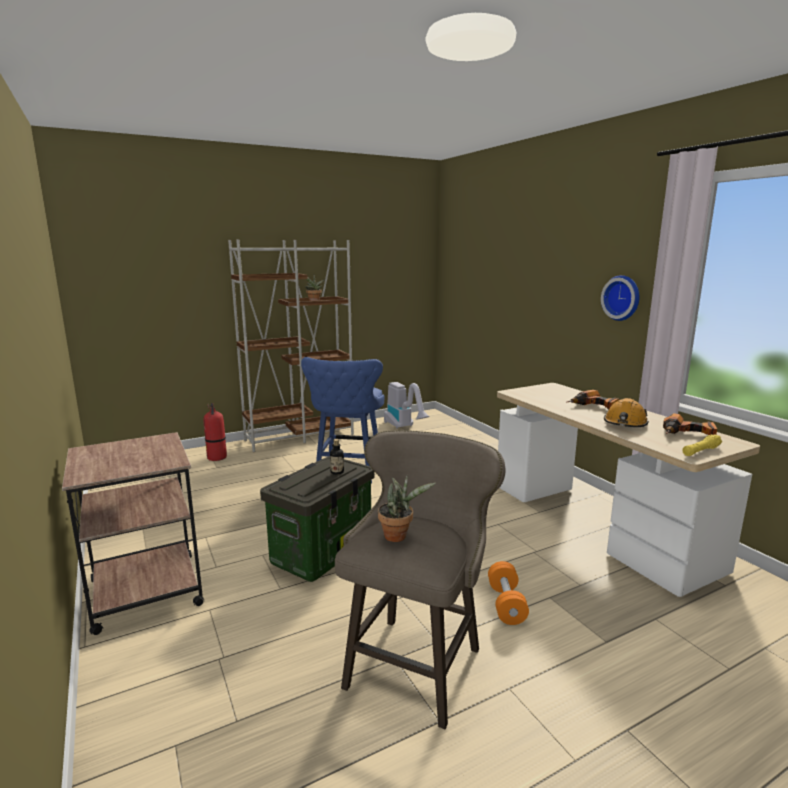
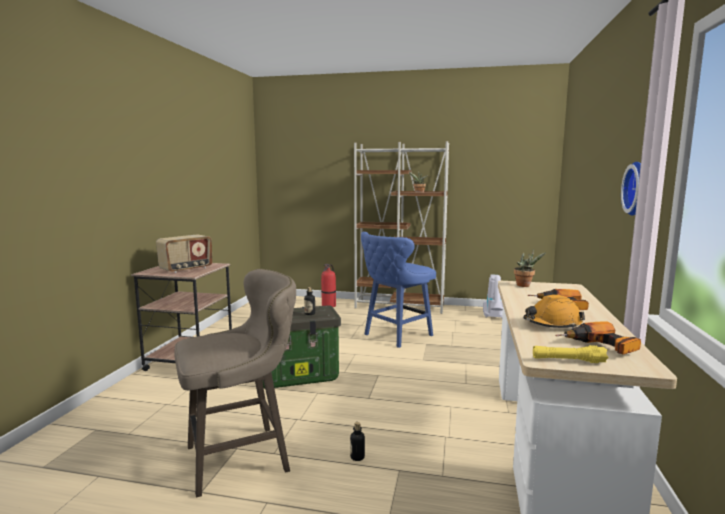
camera: 40 degrees right, 5 degrees down
potted plant [378,475,436,542] -> potted plant moved to [514,249,546,287]
orange dumbbell [488,561,529,625] -> bottle [350,422,365,461]
none -> radio [156,234,212,273]

